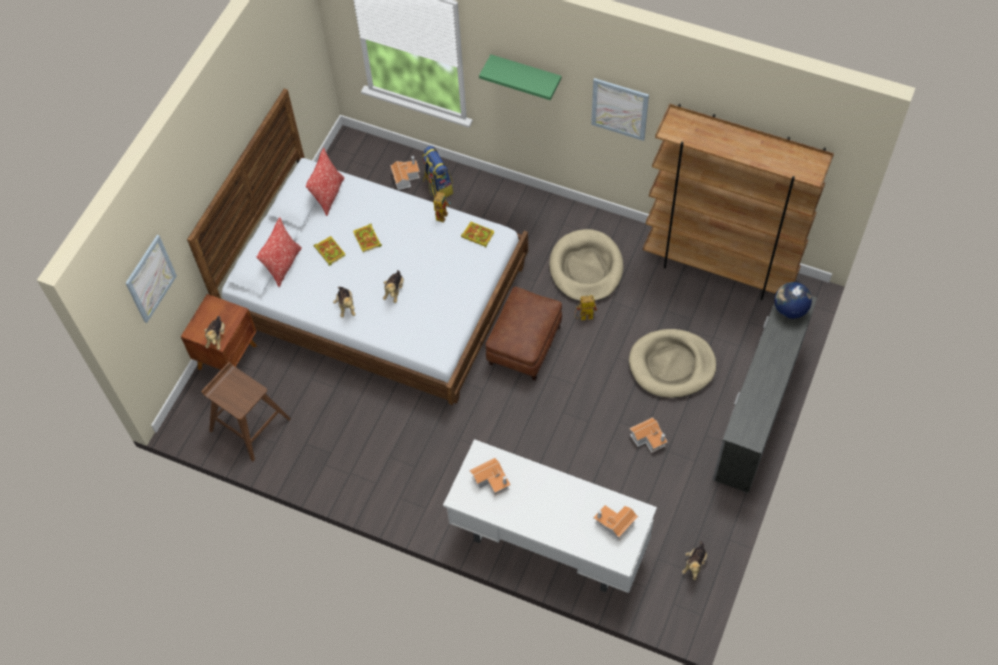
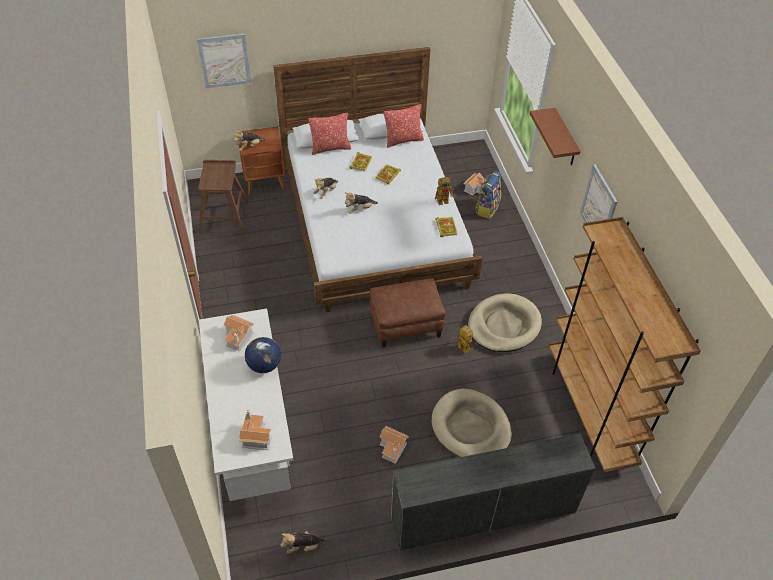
camera: 50 degrees right, 10 degrees down
green shelf [479,55,562,100] -> brown shelf [530,108,581,165]
globe [774,282,812,319] -> globe moved to [245,337,281,373]

